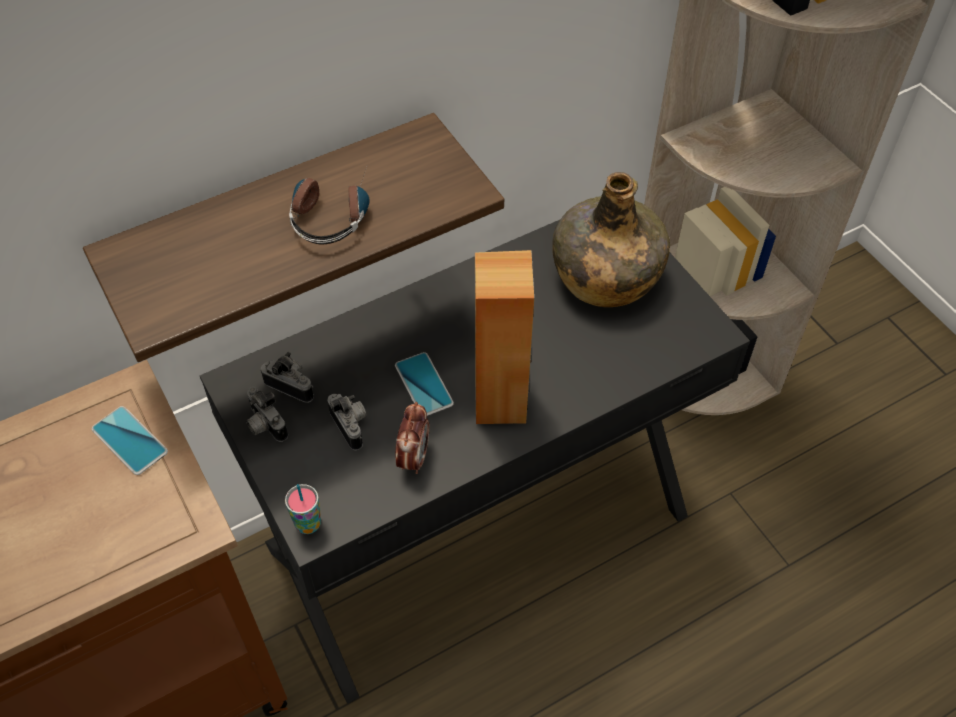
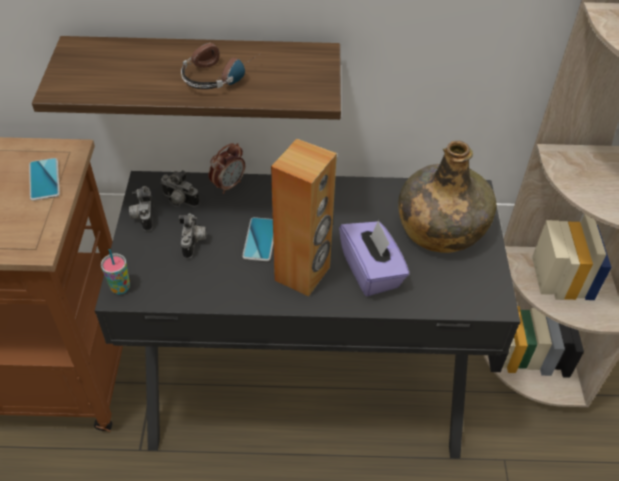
camera: 30 degrees right, 5 degrees down
camera [261,352,314,403] -> camera turned 150 degrees clockwise [161,170,200,207]
alarm clock [395,402,430,474] -> alarm clock moved to [209,143,245,194]
none -> purple tissue box [339,220,409,296]

